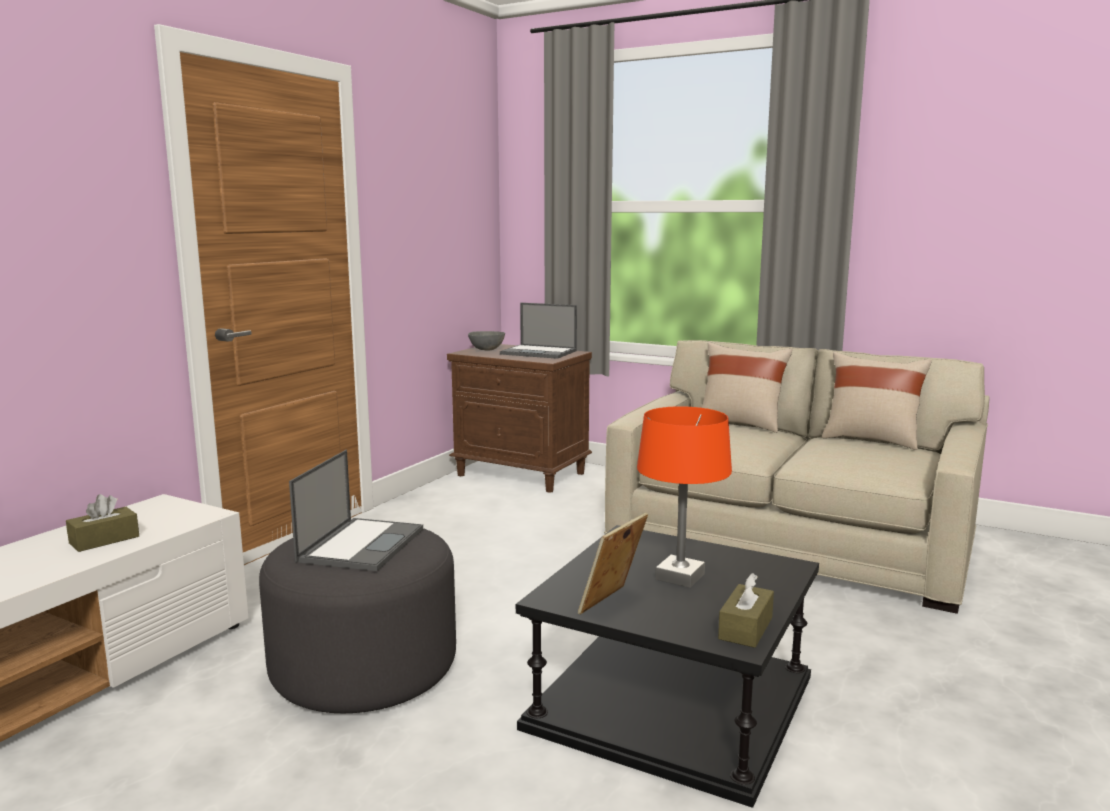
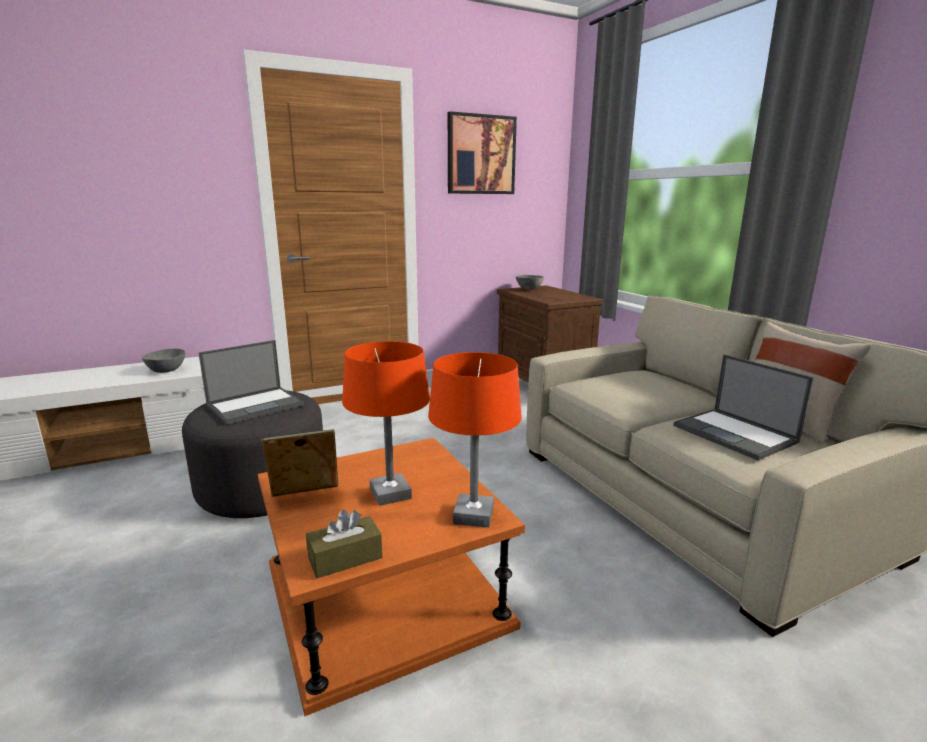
camera: 35 degrees right, 5 degrees up
brown tissue box [66,494,139,552] -> grey bowl [142,349,185,373]
laptop [500,303,577,359] -> laptop moved to [673,354,814,460]
black side table [516,525,819,808] -> orange side table [258,438,525,716]
beige pillow [702,342,792,433] -> none
none -> orange table lamp [428,352,522,528]
none -> picture [448,111,517,194]

